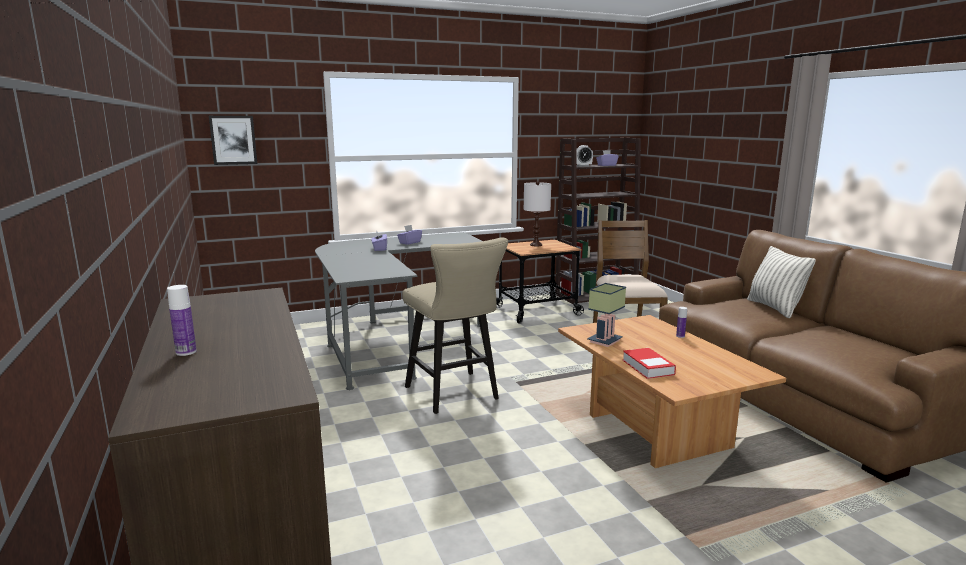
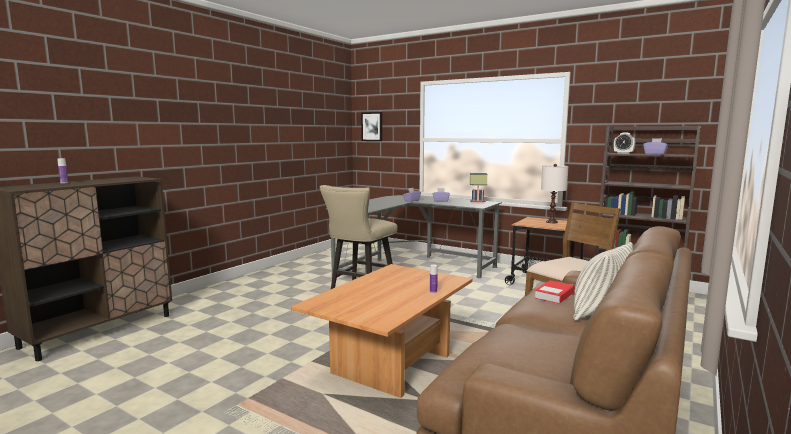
camera: 55 degrees right, 5 degrees down
table lamp [587,283,626,347] -> table lamp moved to [470,173,487,204]
book [623,348,676,379] -> book moved to [534,280,574,304]

